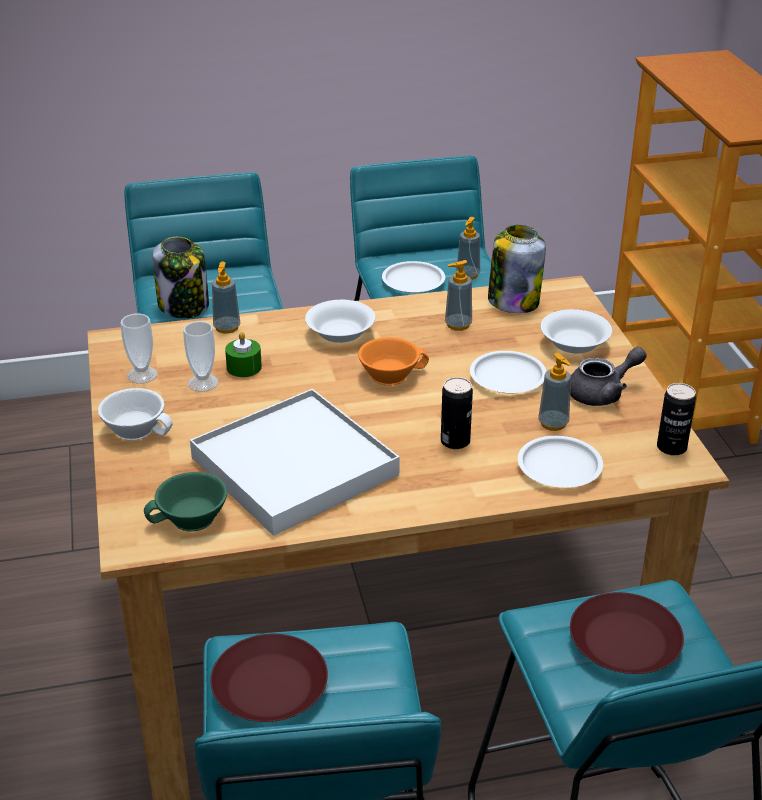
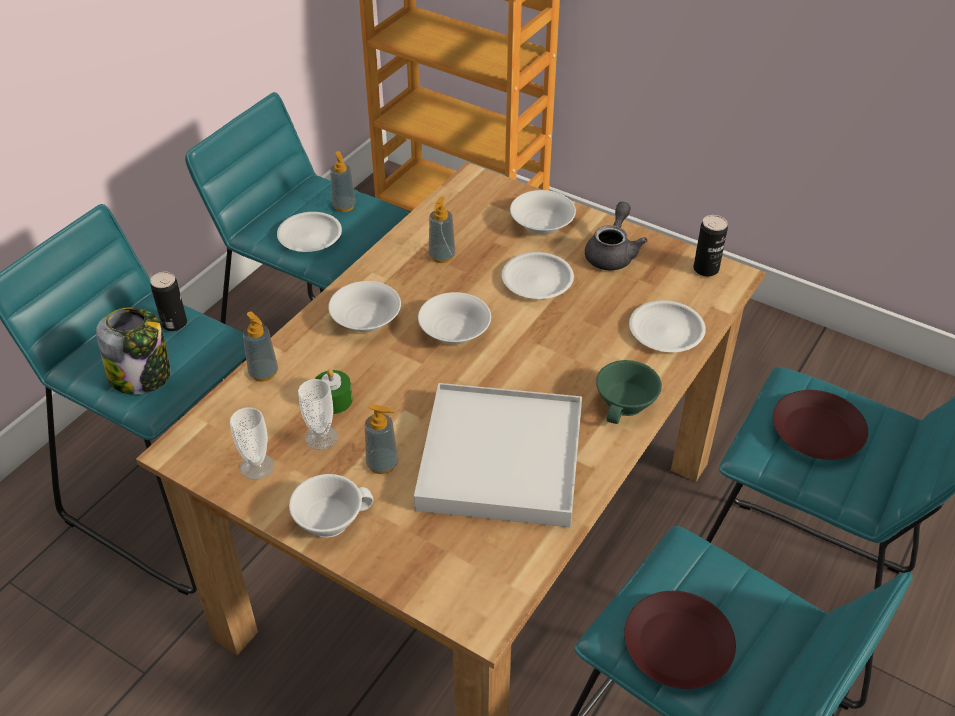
camera: 45 degrees left, 10 degrees up
green cup [144,472,227,531] -> green cup moved to [596,360,662,424]
orange cup [358,337,429,386] -> white bowl [418,292,491,344]
can [441,377,473,449] -> can moved to [150,272,187,331]
jar [488,225,546,313] -> none
soap dispenser [538,353,571,431] -> soap dispenser moved to [365,404,398,474]

